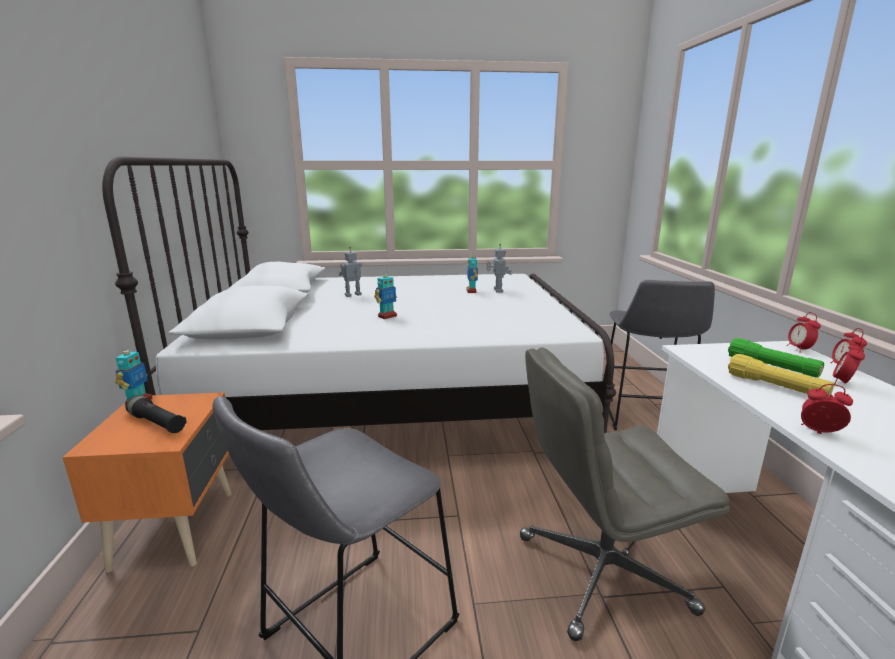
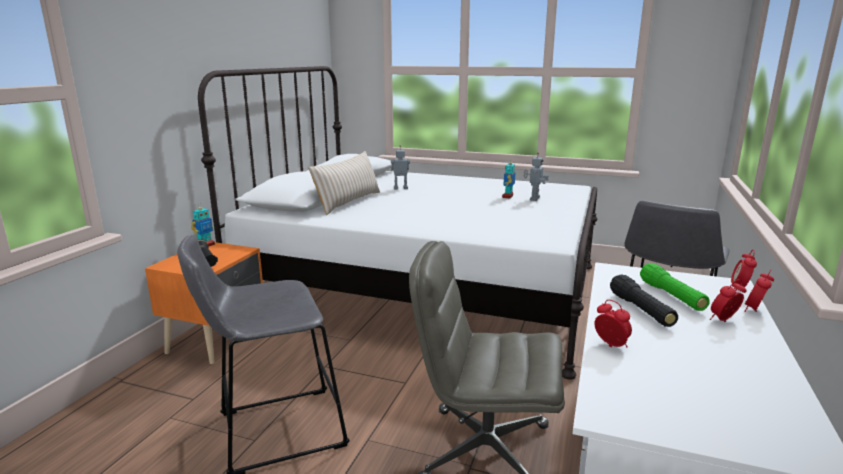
camera: 25 degrees right, 0 degrees up
toy robot [374,270,397,319] -> none
yellow flashlight [728,354,834,395] -> black flashlight [610,274,678,327]
none -> beige pillow [308,151,380,215]

